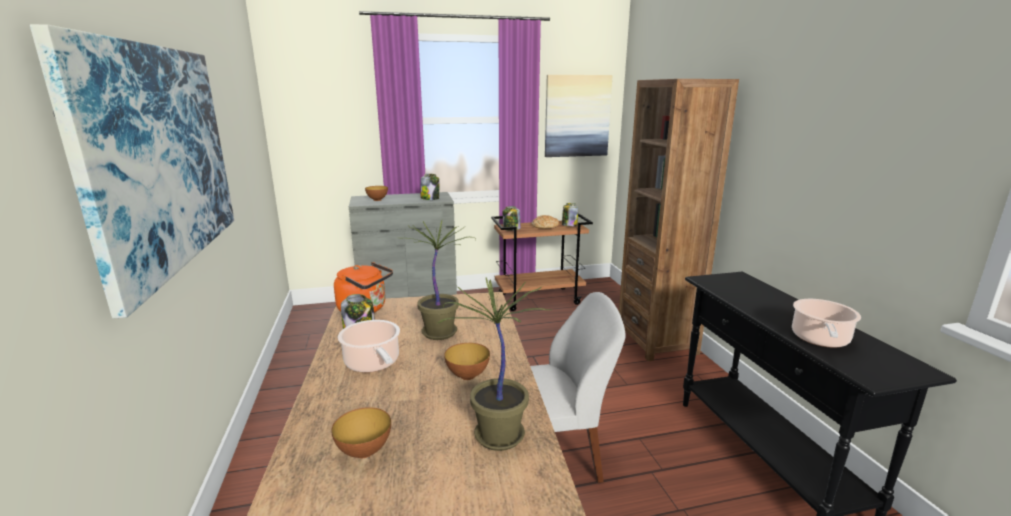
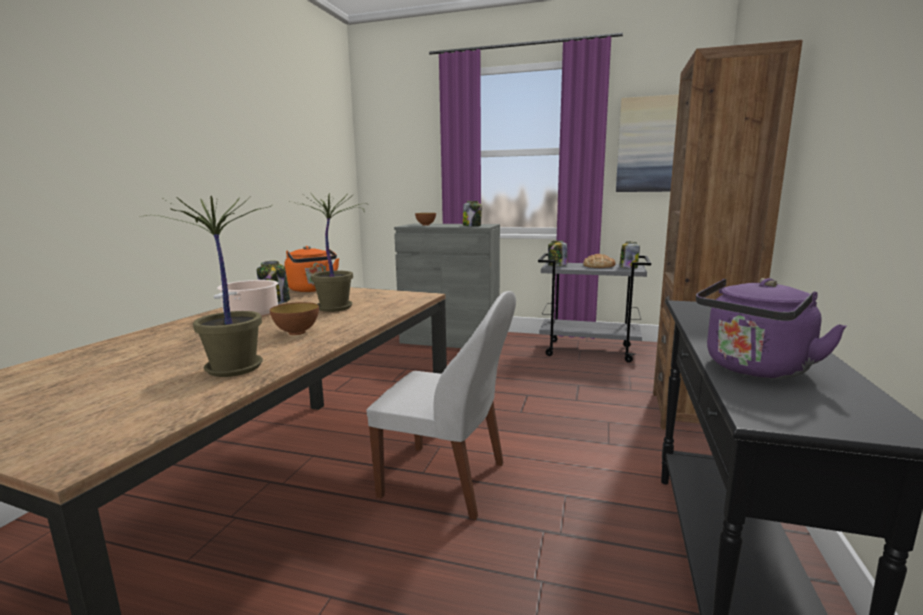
camera: 30 degrees right, 5 degrees down
picture [30,24,234,319] -> none
bowl [331,407,391,458] -> none
brown cart [491,213,593,311] -> grey cart [538,253,651,363]
cooking pot [792,299,861,348] -> purple kettle [696,278,847,379]

